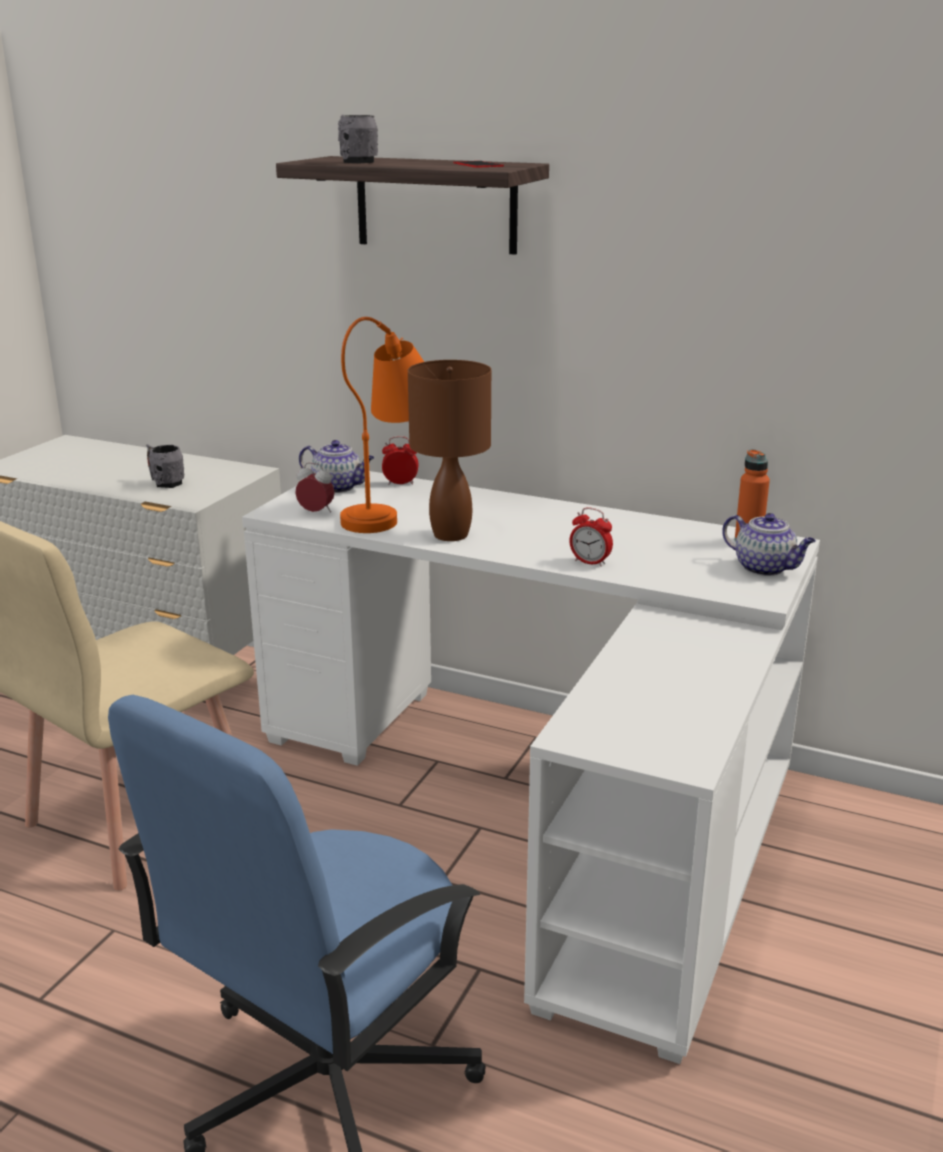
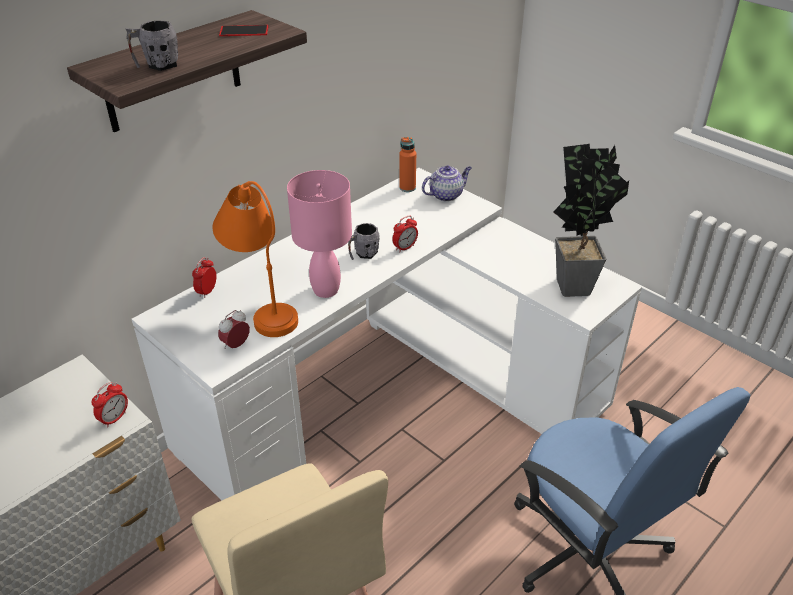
camera: 70 degrees left, 15 degrees up
grey mug [146,444,185,488] -> grey mug moved to [348,223,380,260]
teapot [299,440,374,493] -> none
brown table lamp [408,360,491,541] -> pink table lamp [287,170,352,298]
none -> alarm clock [92,382,128,428]
none -> potted plant [553,144,629,297]

